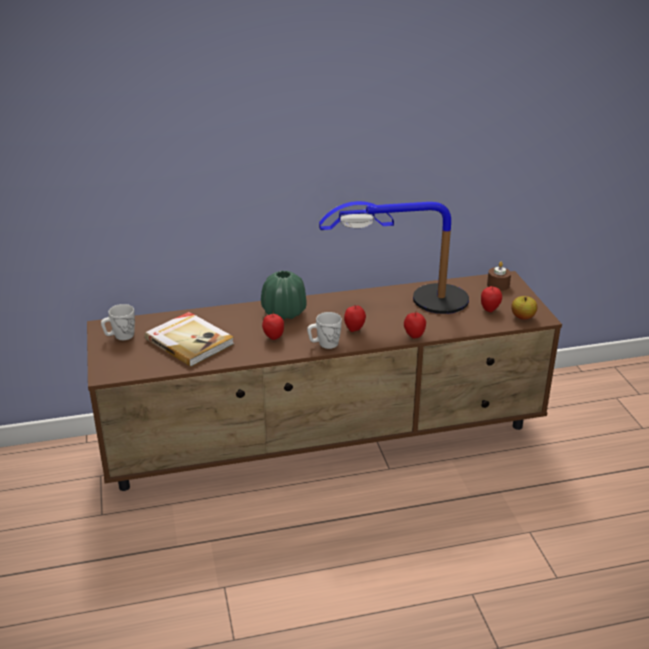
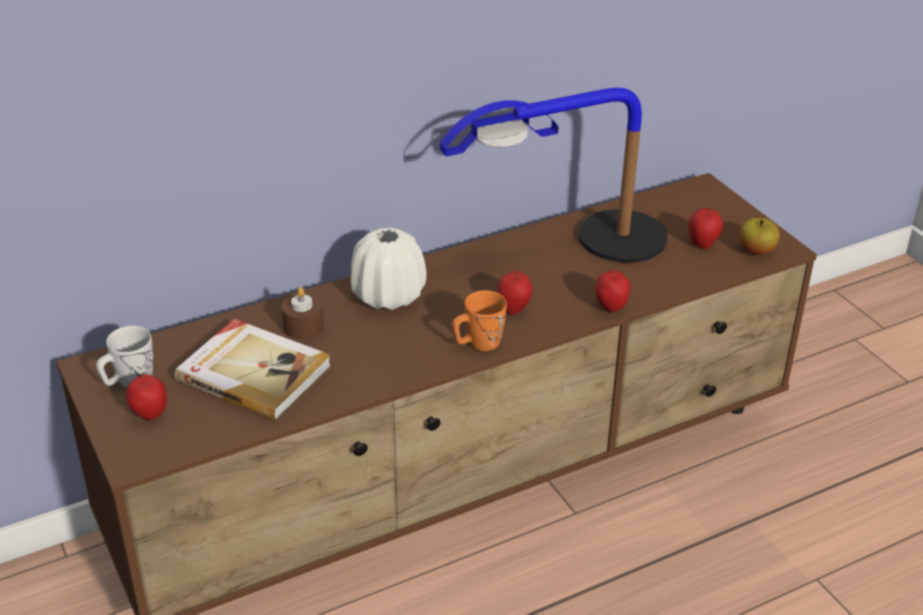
camera: 15 degrees left, 5 degrees up
green vase [261,270,307,320] -> white vase [351,228,426,310]
apple [262,312,284,340] -> apple moved to [126,373,167,420]
white mug [307,312,342,349] -> orange mug [452,290,507,351]
brown candle [487,262,511,291] -> brown candle moved to [281,287,324,340]

